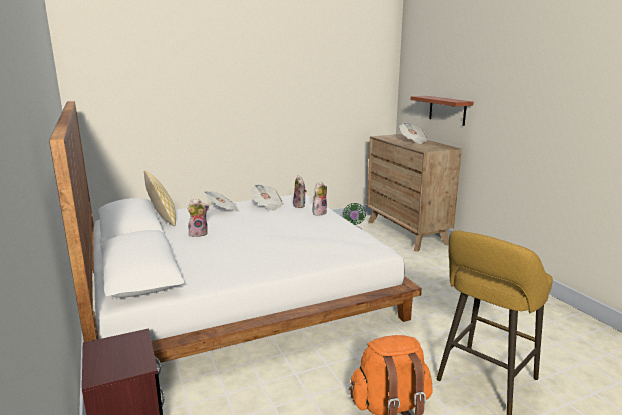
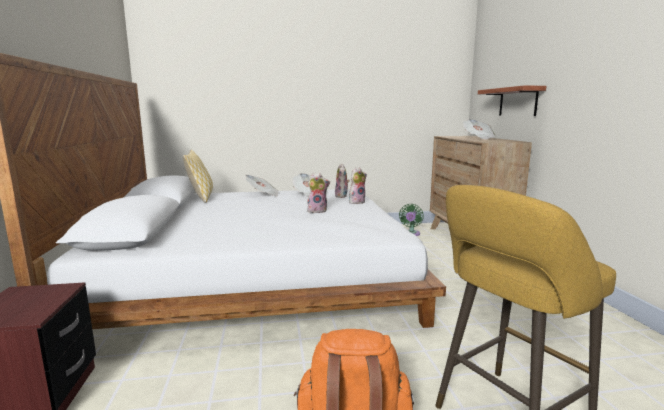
camera: 15 degrees right, 5 degrees down
plush toy [188,199,209,237] -> plush toy moved to [307,173,330,213]

